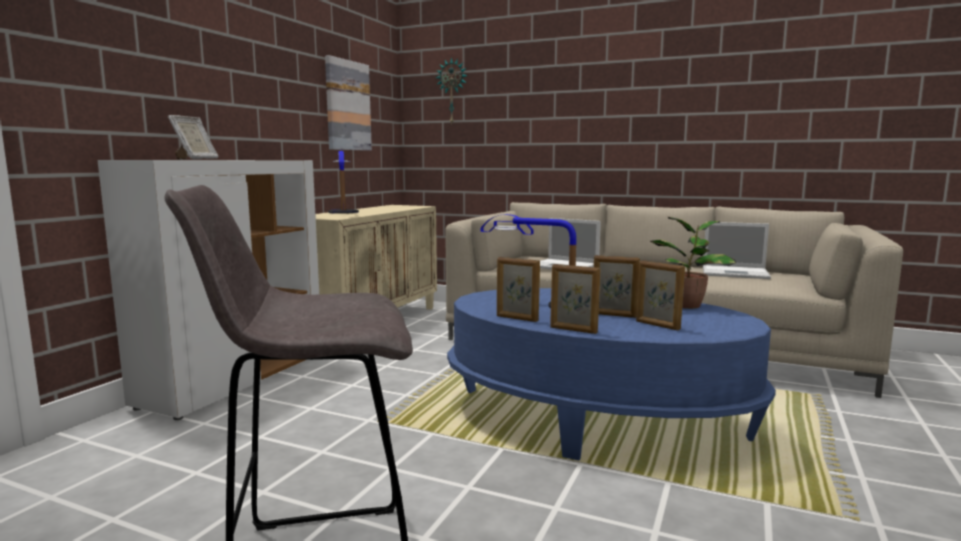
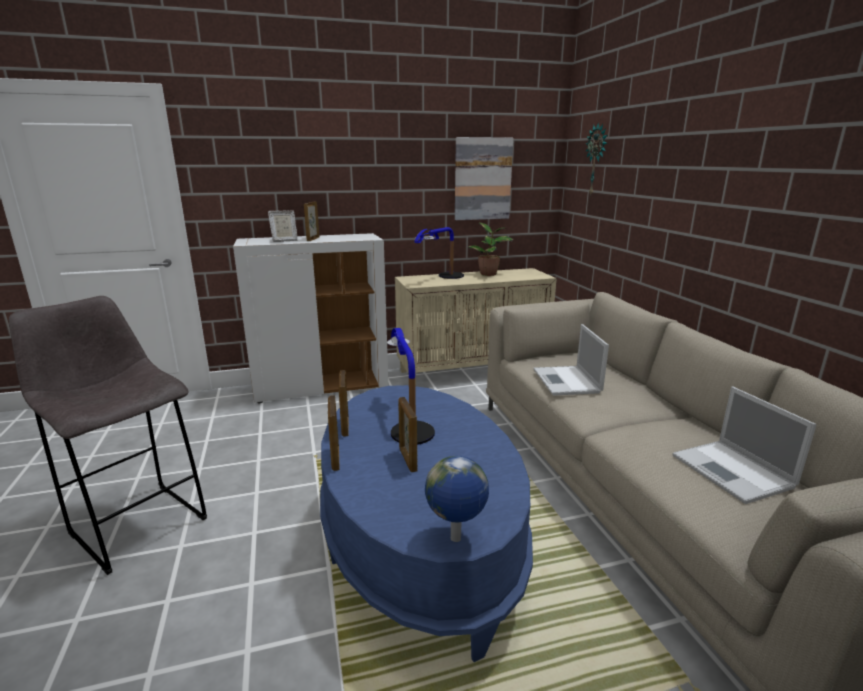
camera: 50 degrees right, 10 degrees up
picture frame [636,260,685,330] -> picture frame moved to [304,201,320,241]
potted plant [650,217,736,309] -> potted plant moved to [468,222,514,276]
none -> globe [425,456,489,542]

